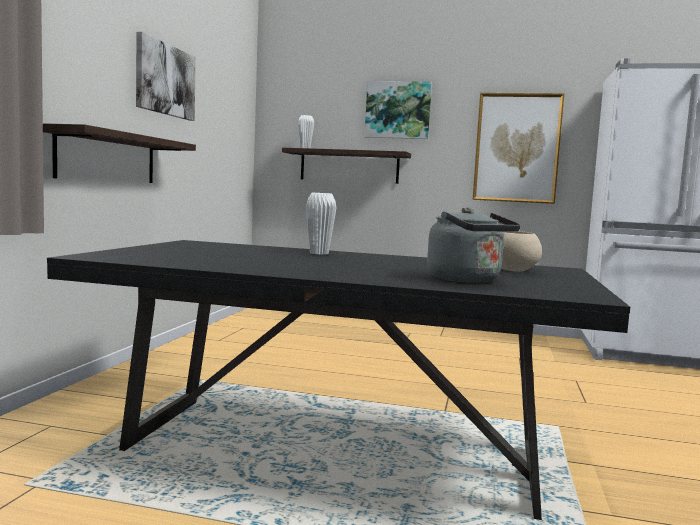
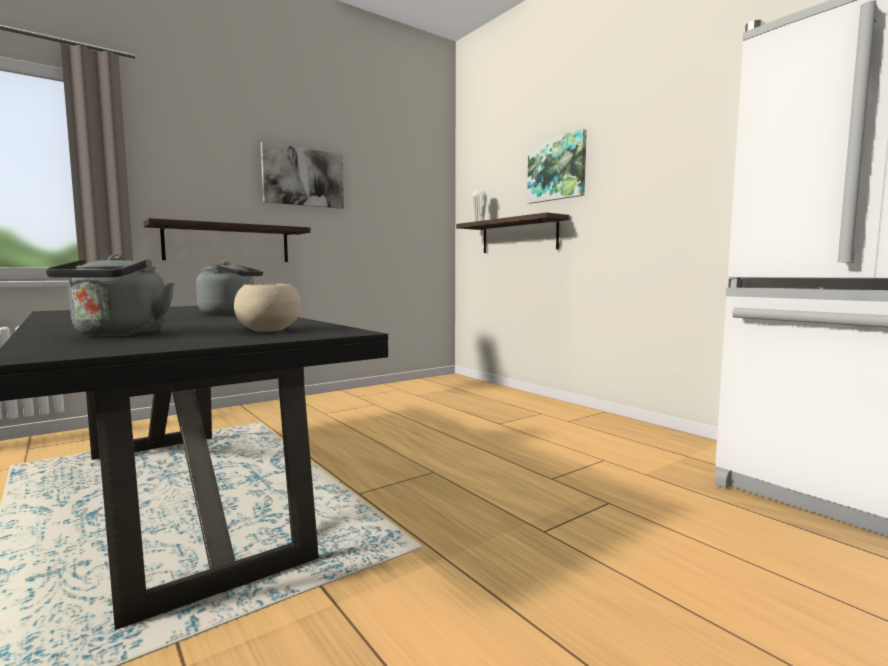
camera: 40 degrees right, 0 degrees up
white vase [306,193,337,255] -> grey kettle [196,261,263,315]
picture [473,93,564,204] -> none

